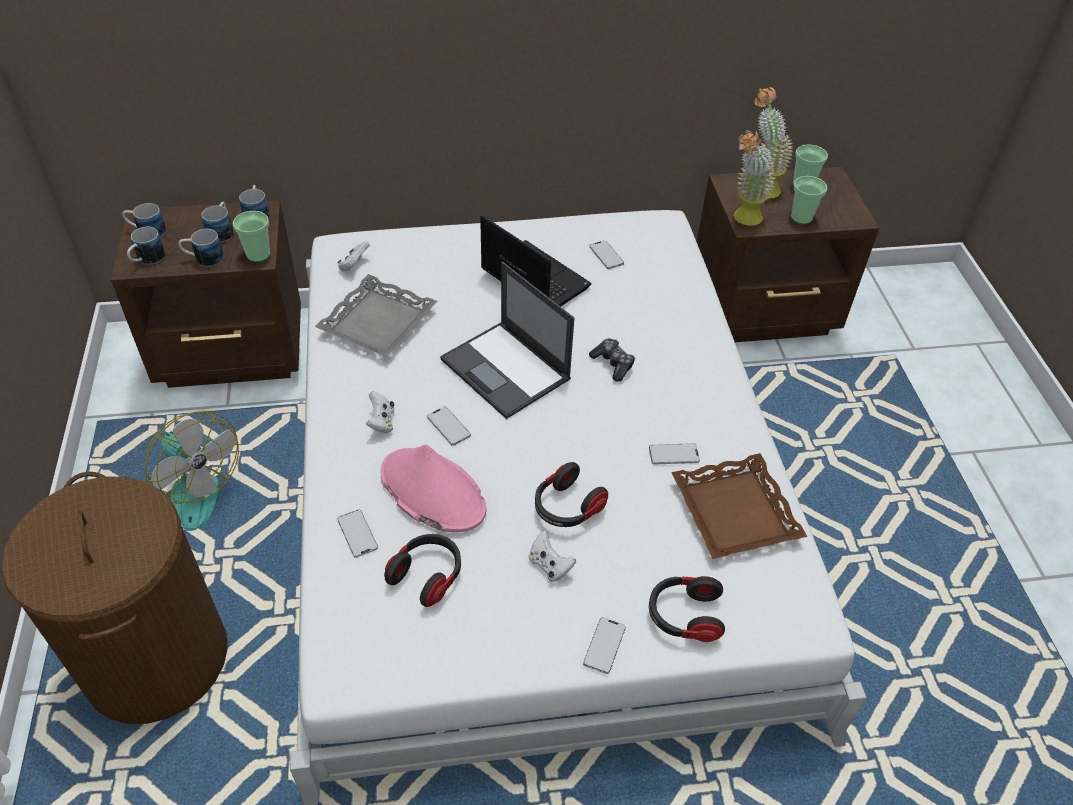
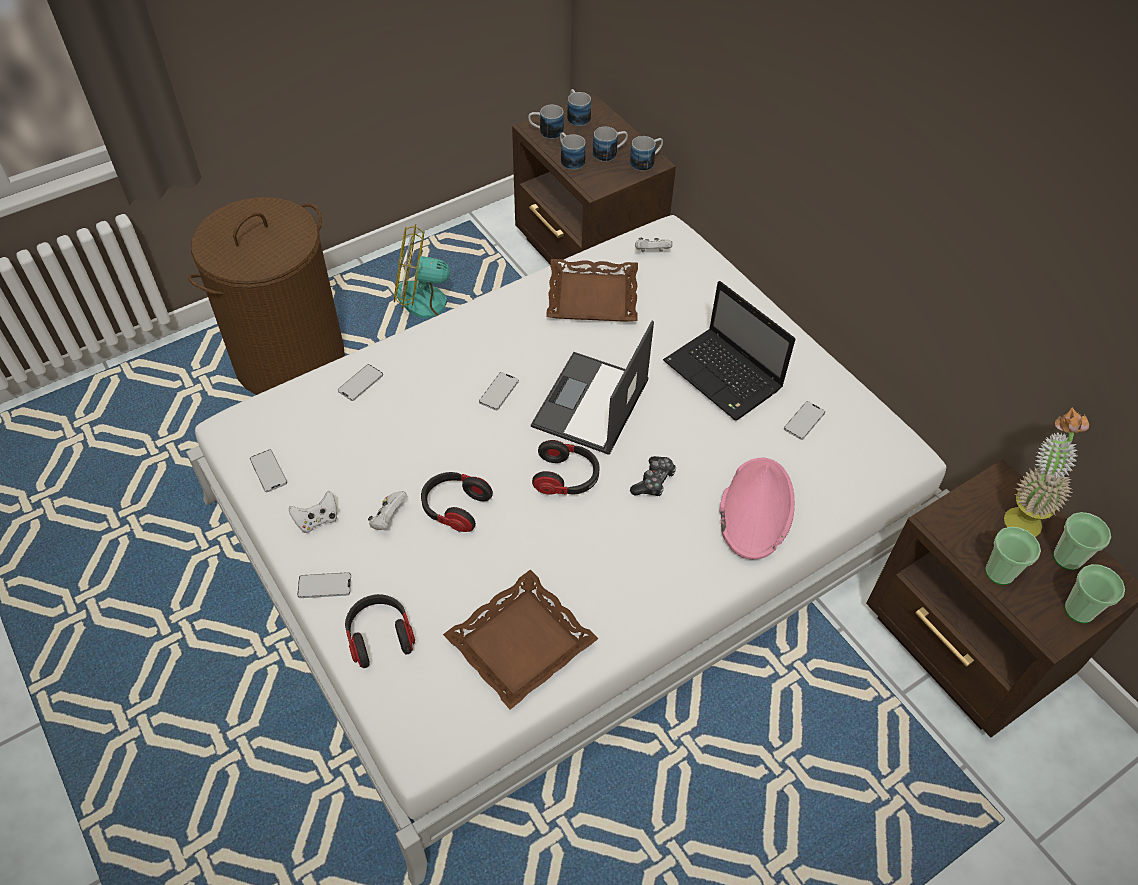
camera: 65 degrees right, 5 degrees up
fan [145,411,239,531] -> fan turned 75 degrees clockwise [394,224,475,319]
cup [233,211,270,262] -> cup moved to [1064,564,1125,623]
grey tray [315,274,437,357] -> brown tray [546,259,638,322]
white game controller [366,391,394,433] -> white game controller moved to [289,491,338,533]
pink hat [380,444,487,532] -> pink hat moved to [720,458,795,559]
headphones [384,534,461,607] -> headphones moved to [532,440,600,495]
laptop [480,215,592,307] -> laptop turned 120 degrees clockwise [663,281,795,421]
phone [649,443,700,465] -> phone moved to [250,450,287,492]
potted plant [734,130,776,226] -> none

